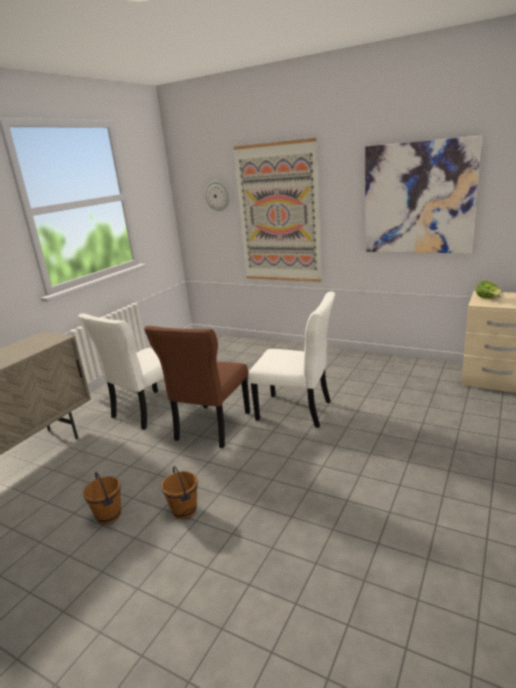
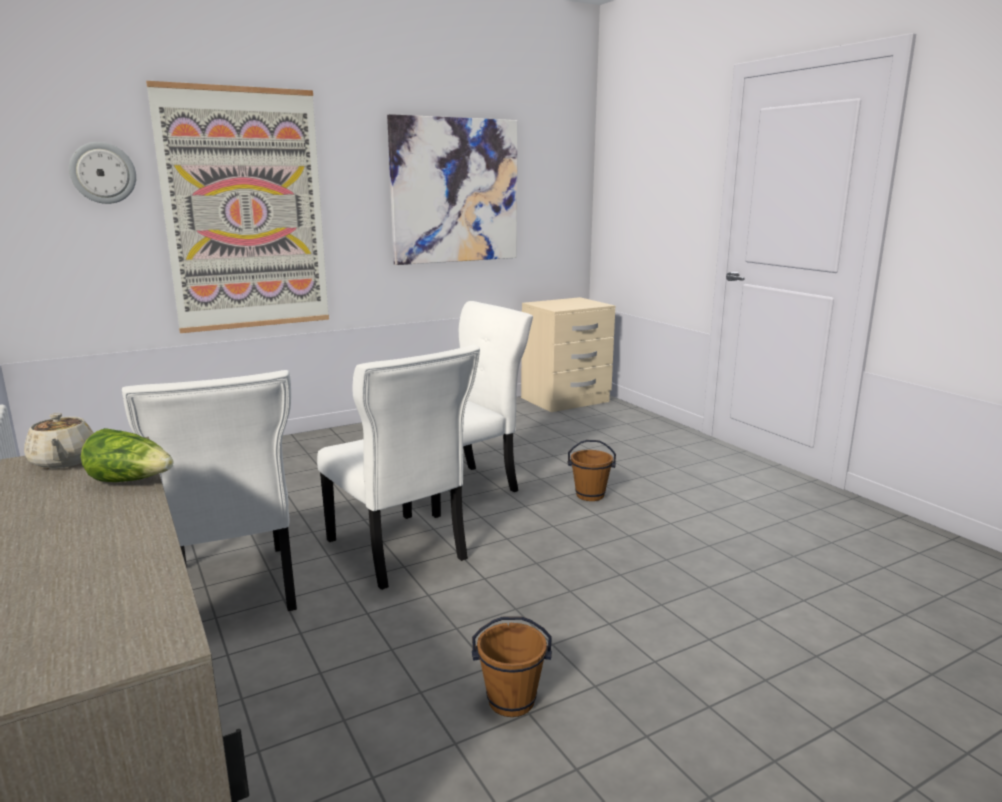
camera: 60 degrees left, 5 degrees down
brown chair [144,326,250,448] -> white chair [317,345,480,590]
brown bucket [161,466,198,519] -> brown bucket moved to [568,440,616,501]
lettuce [476,281,503,299] -> lettuce moved to [81,428,173,482]
none -> beige teapot [24,413,94,469]

